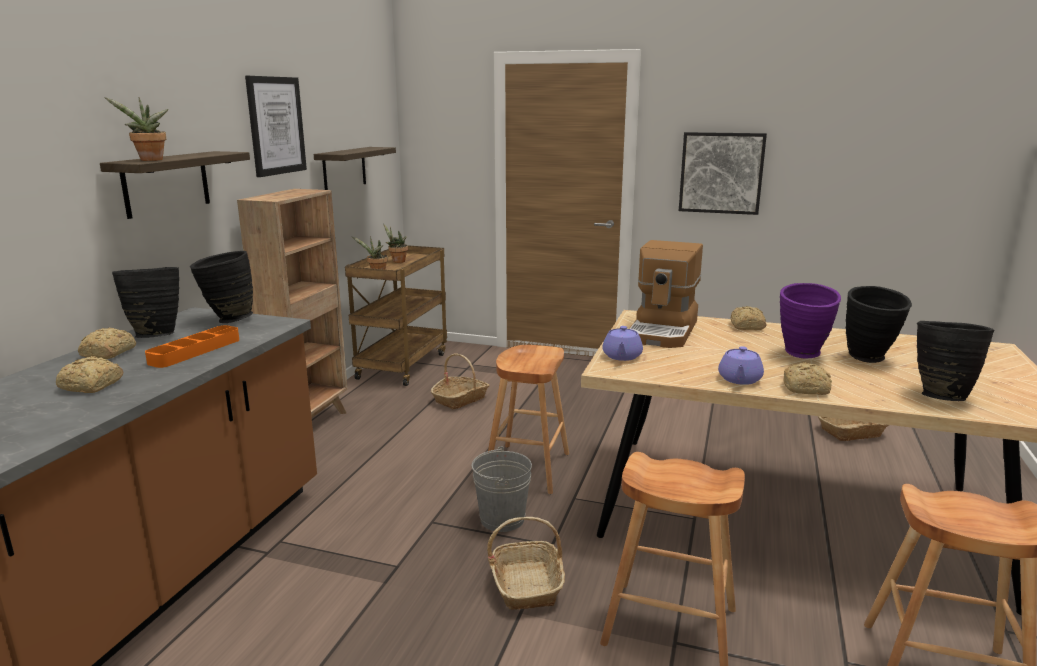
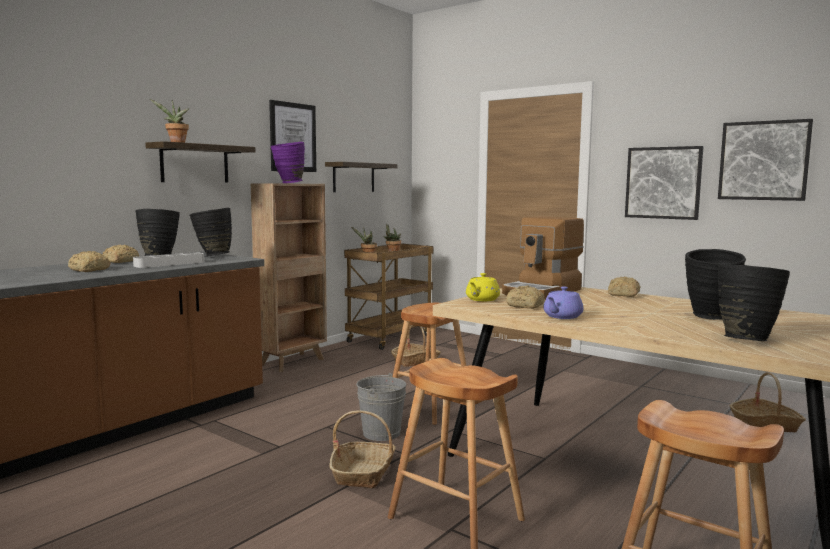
camera: 20 degrees right, 10 degrees down
orange tray [145,325,239,368] -> grey tray [133,252,204,268]
purple teapot [603,326,643,361] -> yellow teapot [466,273,500,301]
purple vase [780,283,841,358] -> purple vase moved to [271,142,305,183]
bread [783,362,832,395] -> bread moved to [506,286,545,309]
none -> picture [718,119,813,201]

